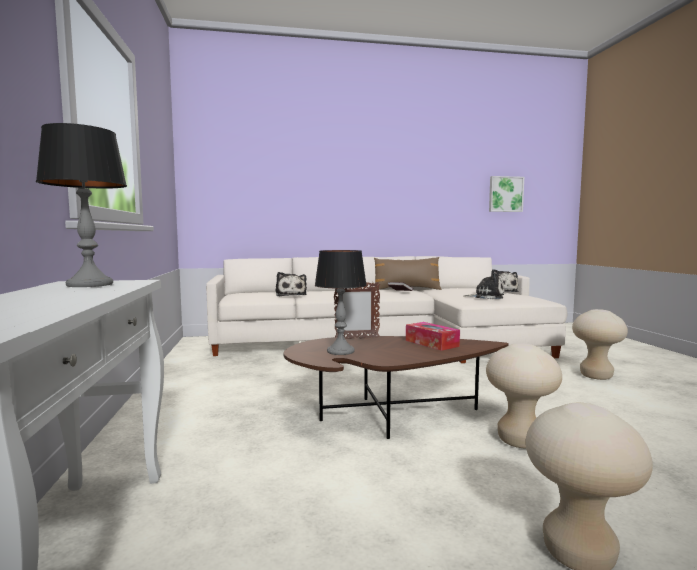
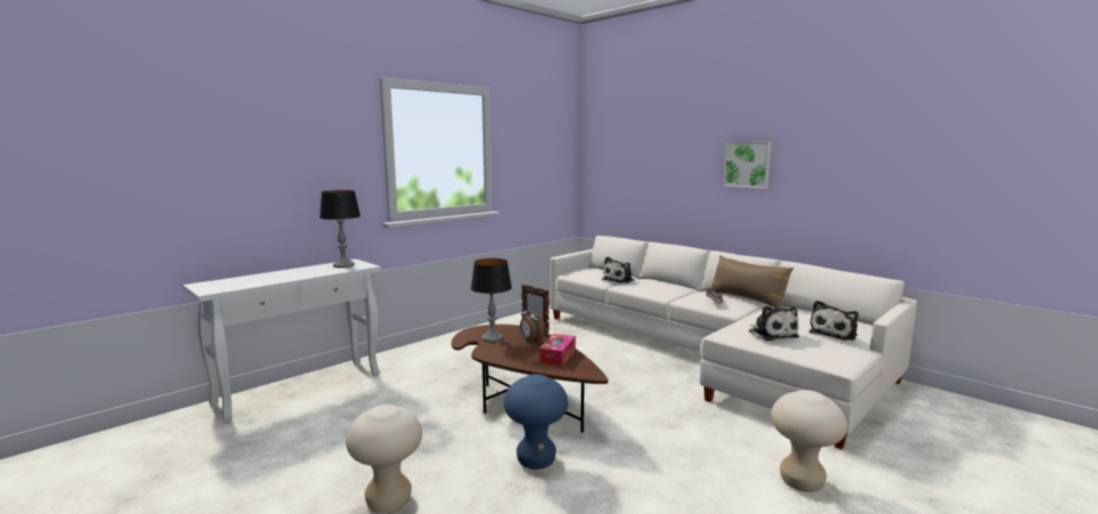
camera: 55 degrees right, 5 degrees up
beige stool [486,343,562,449] -> blue stool [504,374,568,469]
picture [489,176,524,212] -> picture moved to [723,142,772,189]
none -> alarm clock [520,305,545,343]

